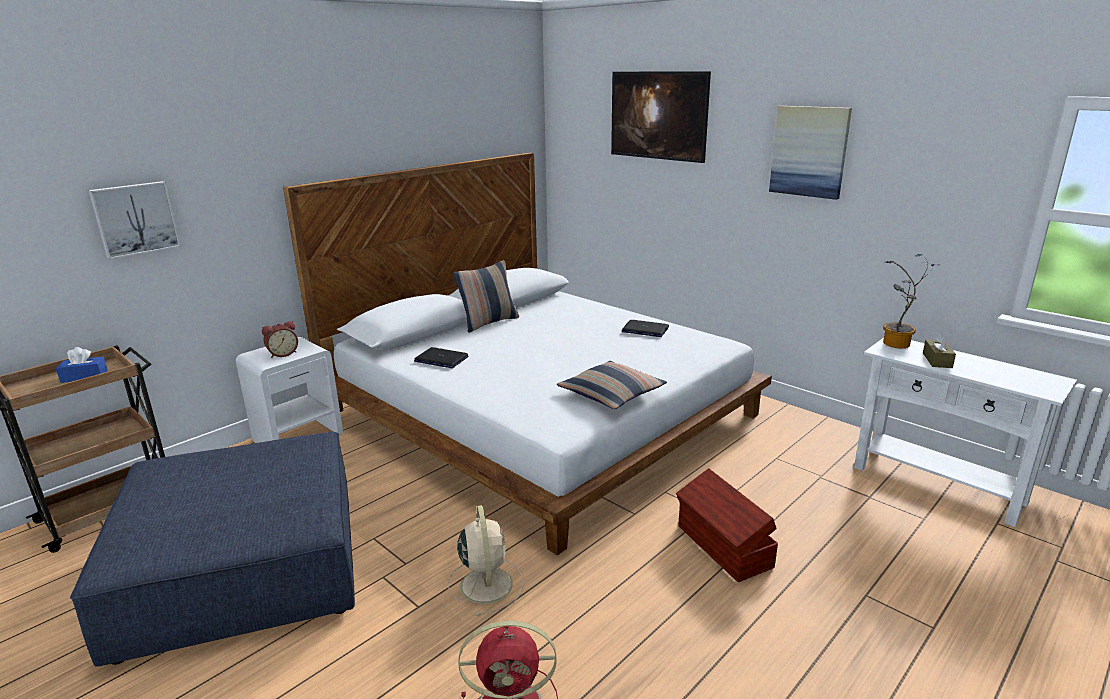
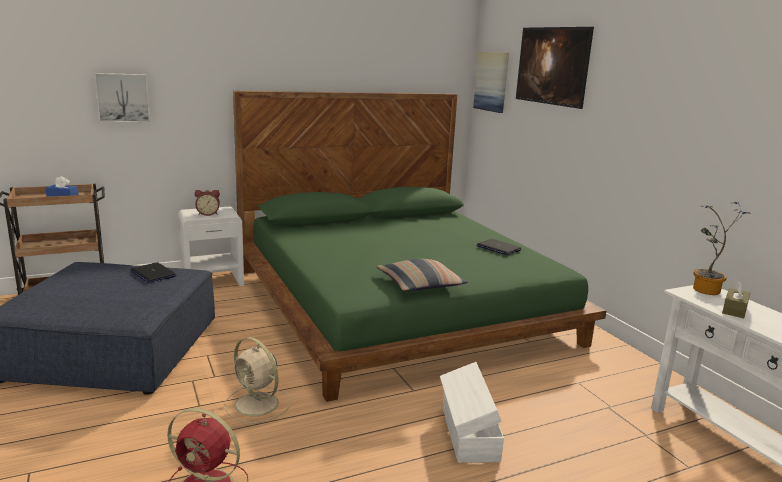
camera: 20 degrees right, 5 degrees down
white bed [283,152,772,555] -> green bed [233,91,607,402]
laptop [414,347,469,368] -> laptop moved to [130,262,177,283]
beige fan [447,505,524,616] -> beige fan turned 120 degrees clockwise [224,337,291,423]
pillow [453,260,519,333] -> none
brown storage box [676,468,778,582] -> white storage box [440,362,504,463]
picture [769,106,852,200] -> picture moved to [473,51,509,113]

